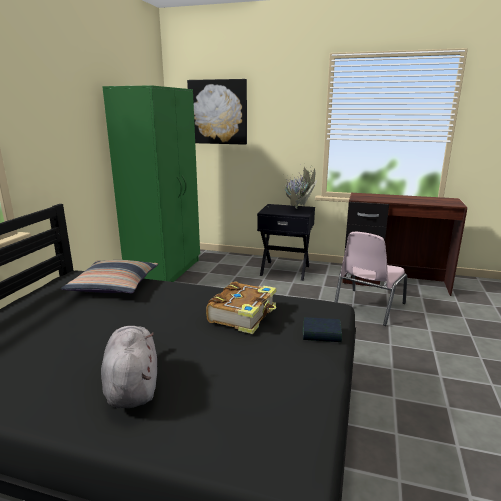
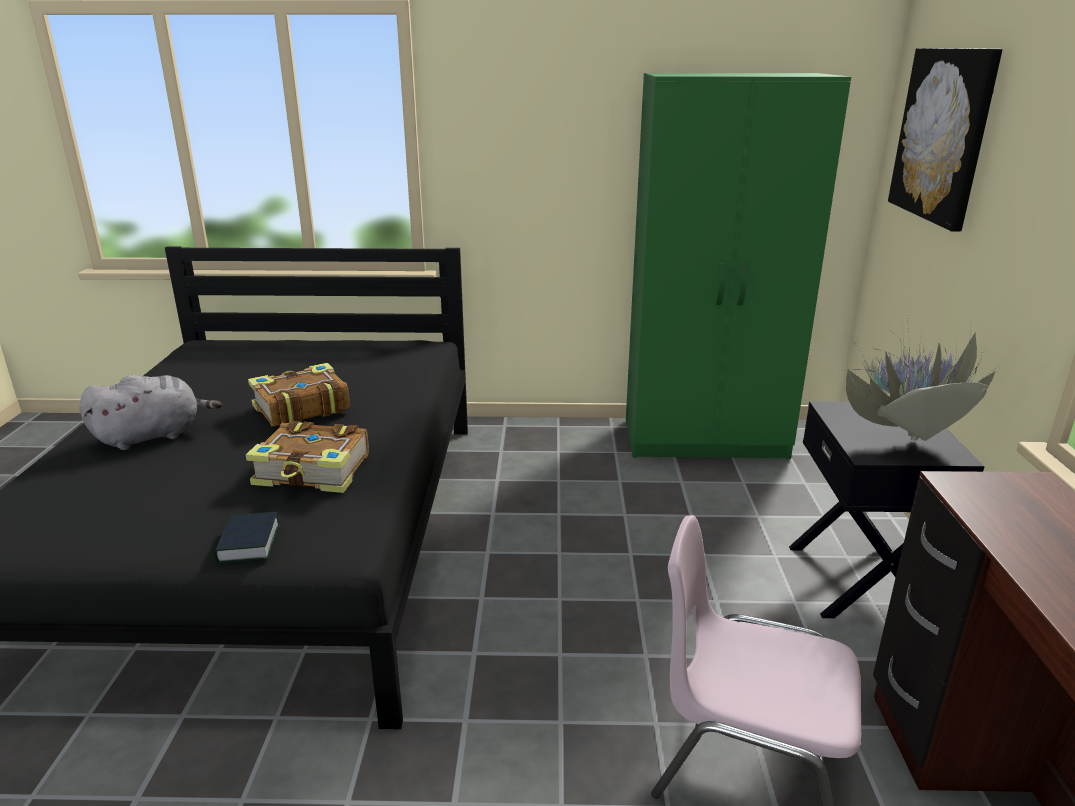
camera: 75 degrees right, 5 degrees up
pillow [61,260,158,294] -> none
none -> book [248,363,350,427]

